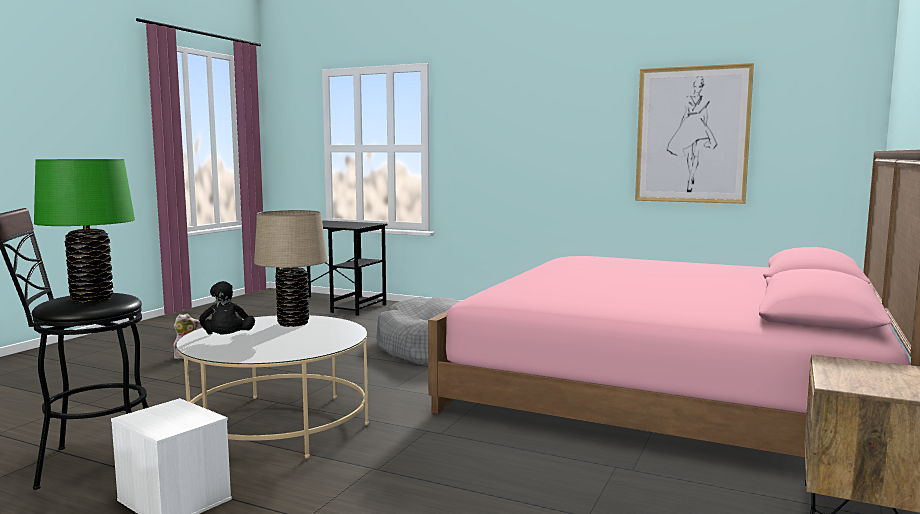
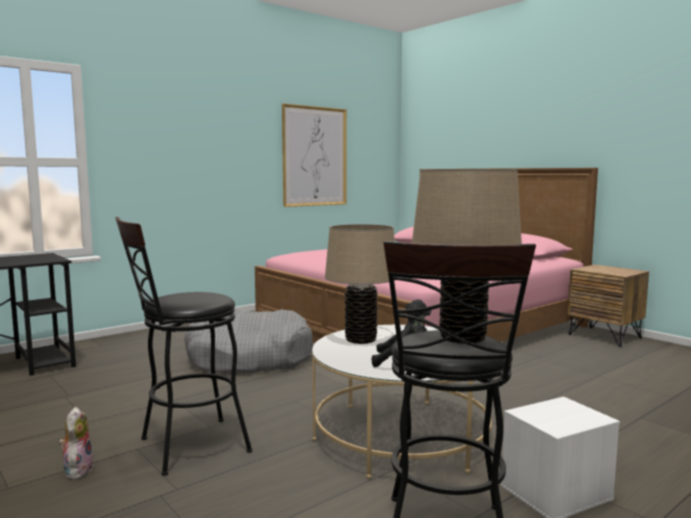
camera: 65 degrees left, 0 degrees up
green table lamp [34,159,135,303] -> beige table lamp [412,170,522,344]
none -> black stool [115,217,252,476]

